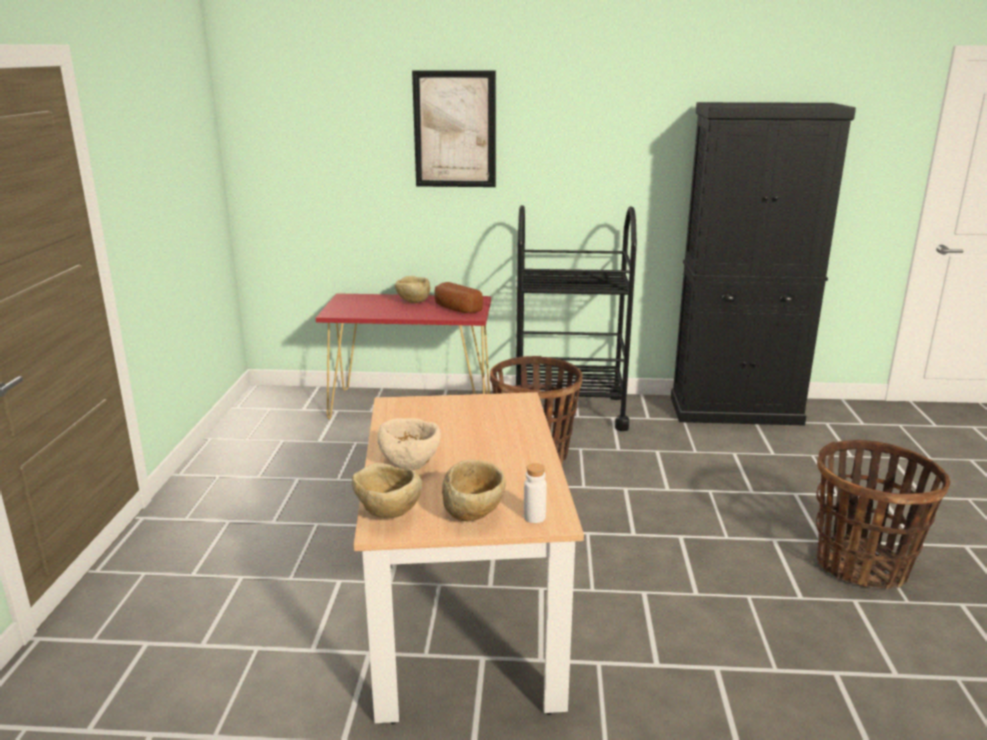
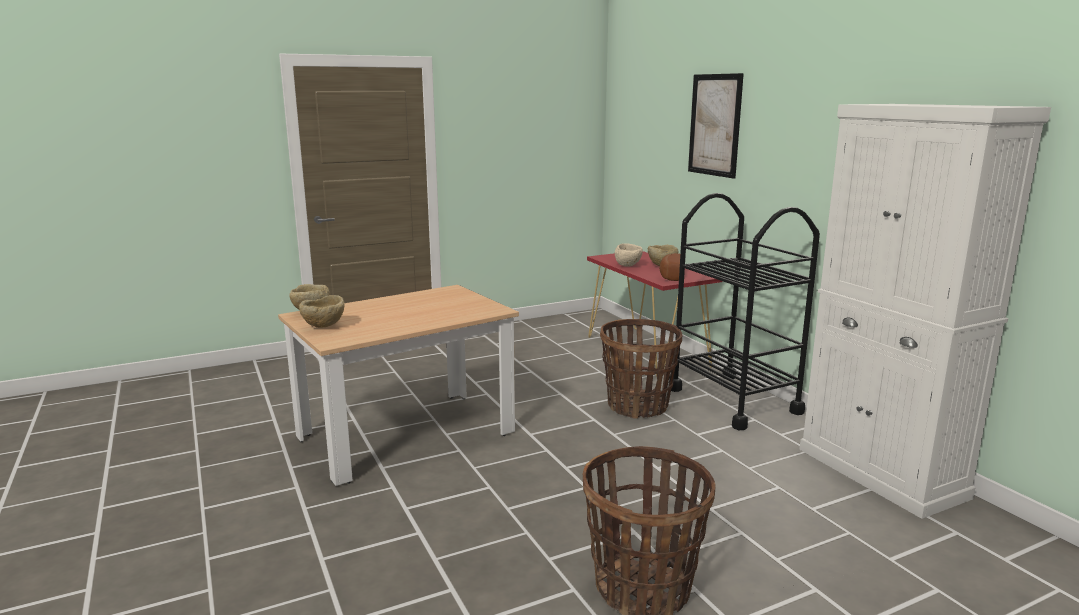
camera: 60 degrees right, 5 degrees down
beige bowl [378,418,441,470] -> beige bowl moved to [615,243,643,267]
white bottle [524,463,547,523] -> none
black cabinet [671,102,856,426] -> white cabinet [799,104,1051,519]

